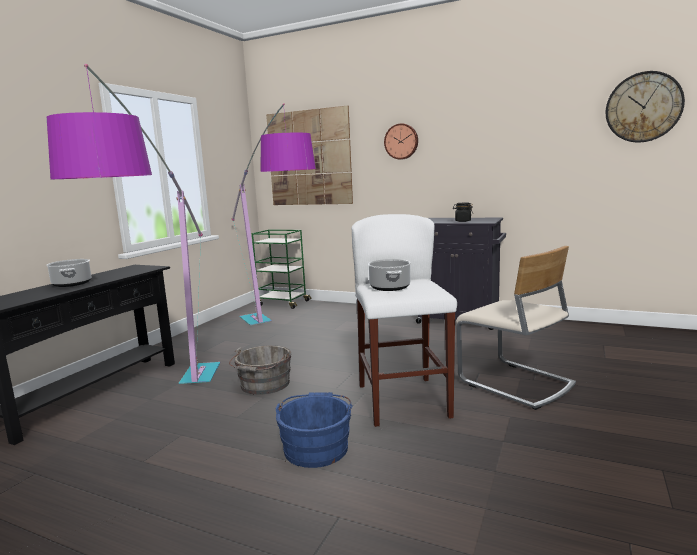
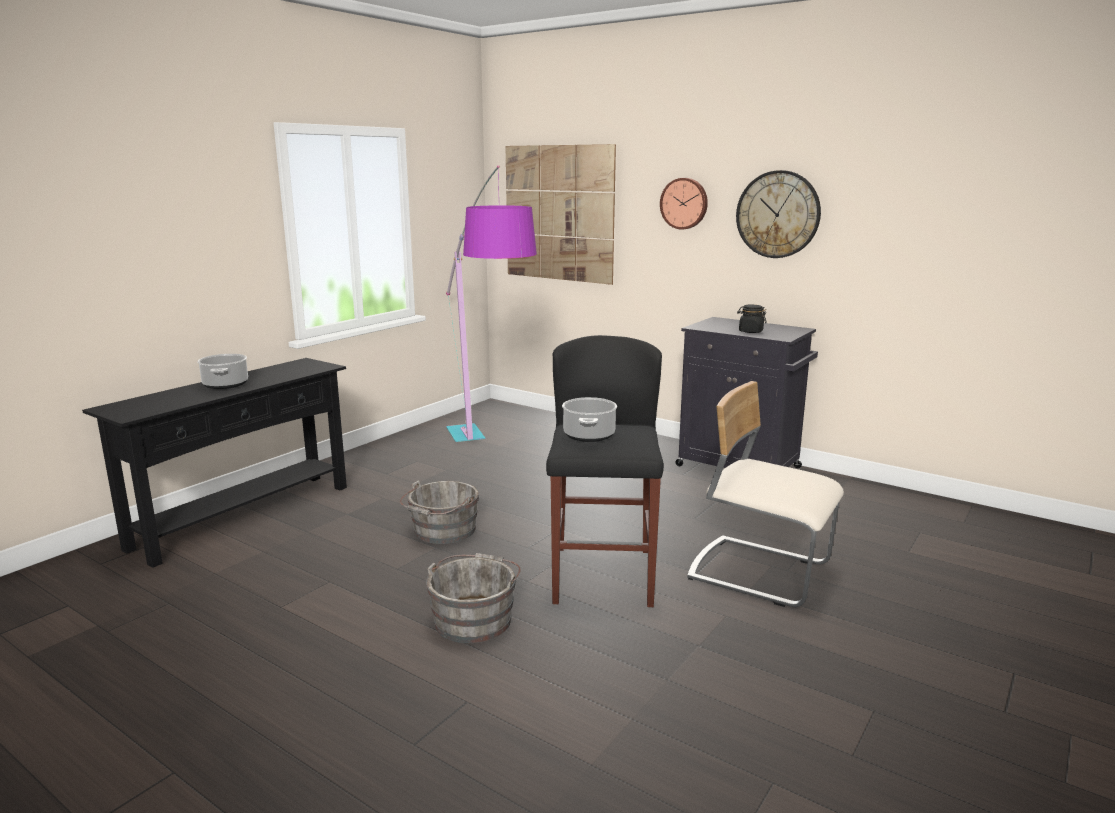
camera: 10 degrees right, 5 degrees up
floor lamp [47,64,220,384] -> none
green cart [252,230,312,309] -> none
blue bucket [275,392,353,468] -> grey bucket [426,553,521,643]
white stool [352,214,457,427] -> black stool [546,335,664,607]
beige chair [456,246,576,410] -> beige chair turned 150 degrees clockwise [687,381,844,607]
wall clock [606,71,685,142] -> wall clock moved to [736,170,821,258]

